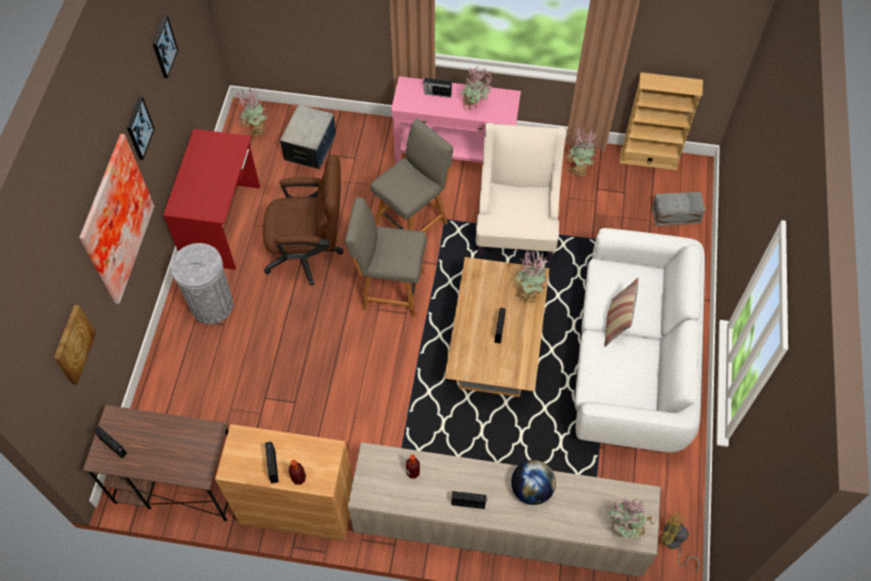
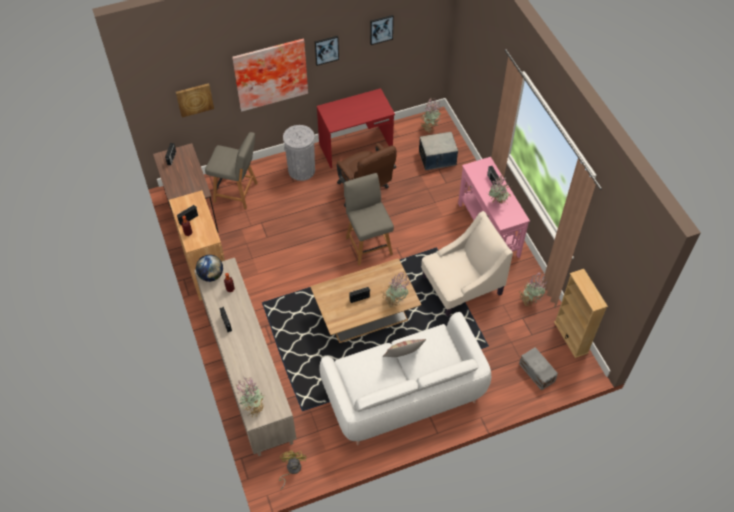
camera: 60 degrees right, 5 degrees down
grey chair [370,119,453,233] -> grey chair moved to [205,132,258,209]
globe [511,460,556,505] -> globe moved to [196,255,223,282]

